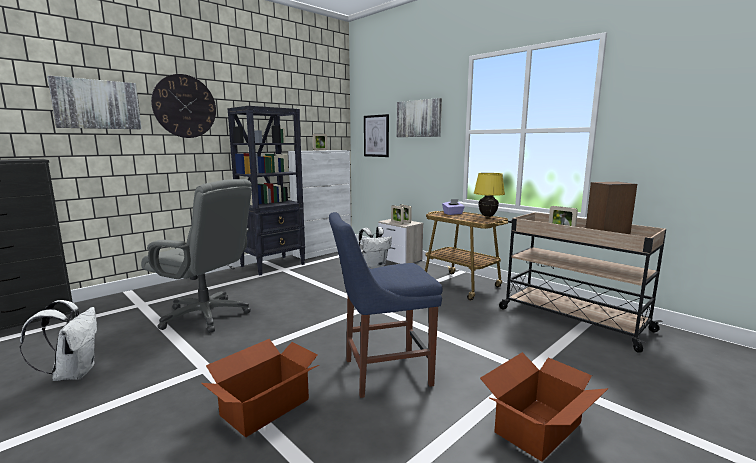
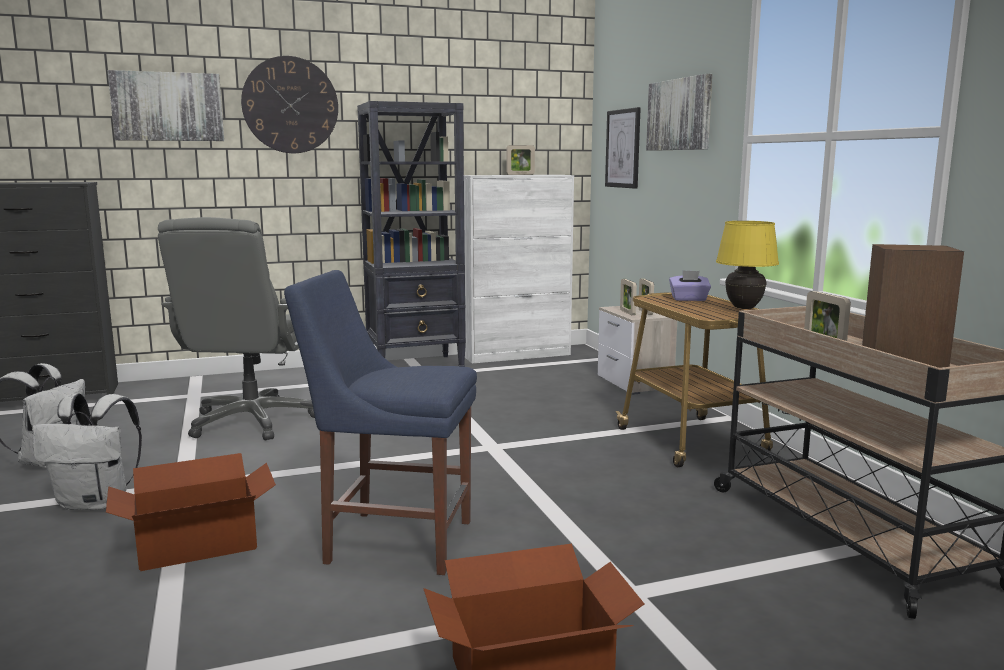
camera: 25 degrees right, 0 degrees up
grey office chair [141,179,252,333] -> grey office chair turned 45 degrees clockwise [158,217,315,440]
white backpack [359,227,392,269] -> white backpack moved to [32,394,142,510]

